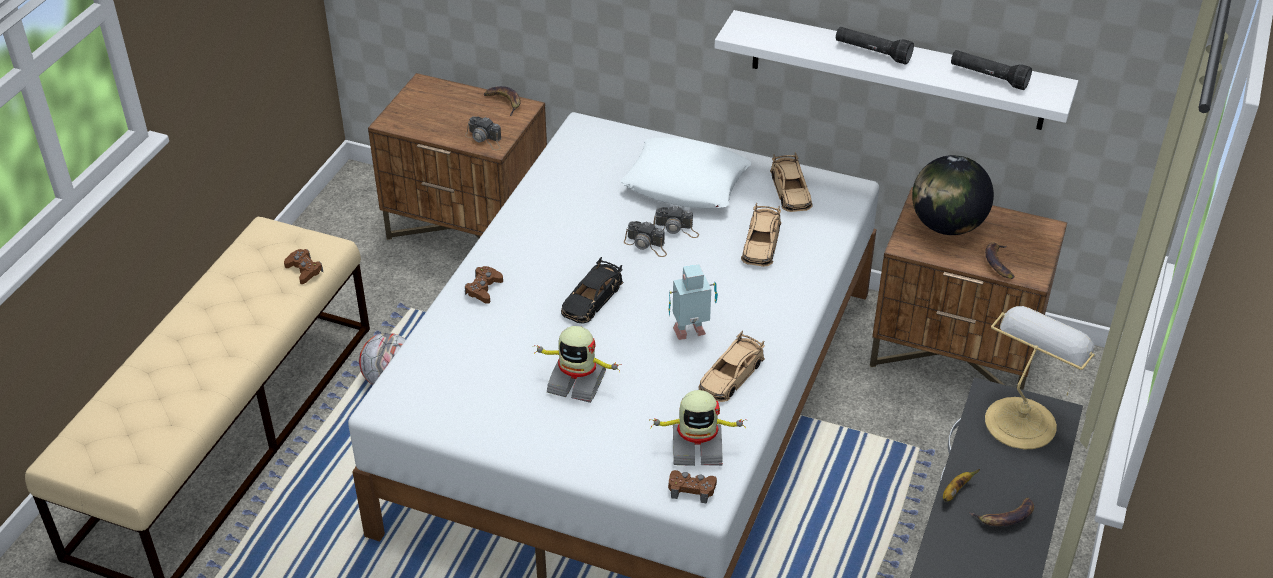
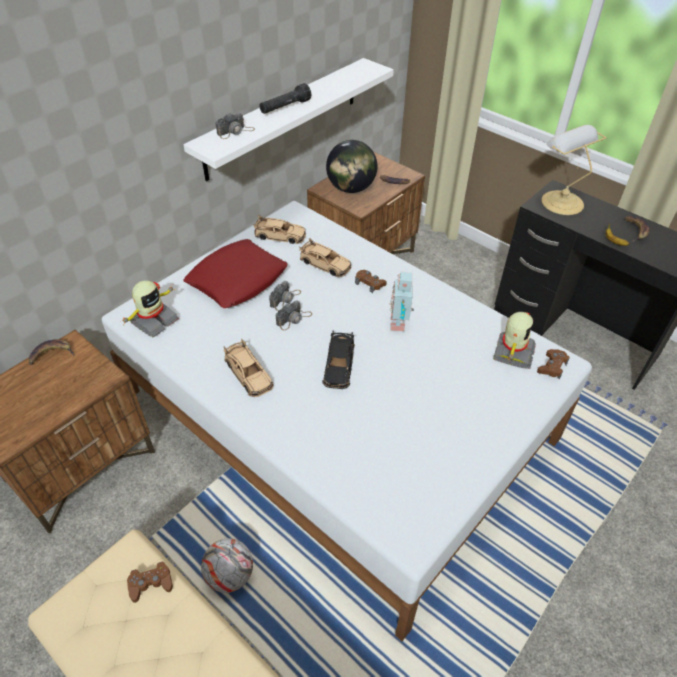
camera: 70 degrees left, 5 degrees up
camera [465,116,502,150] -> camera moved to [215,113,255,139]
brown game controller [465,266,503,304] -> brown game controller moved to [355,270,387,293]
toy robot [533,326,622,403] -> toy robot moved to [120,280,179,337]
black toy car [561,257,623,323] -> black toy car turned 45 degrees clockwise [322,330,355,389]
white pillow [620,137,751,209] -> red pillow [183,239,288,308]
beige toy car [698,331,765,402] -> beige toy car moved to [223,339,274,397]
black flashlight [951,50,1032,90] -> none

